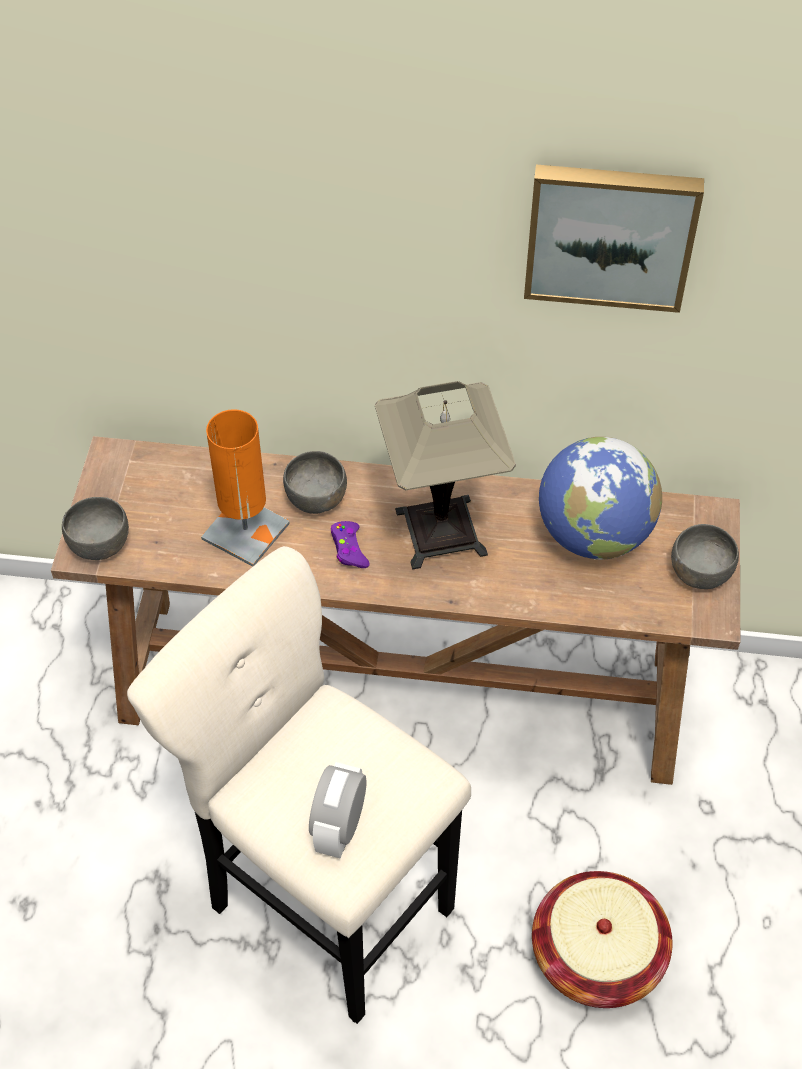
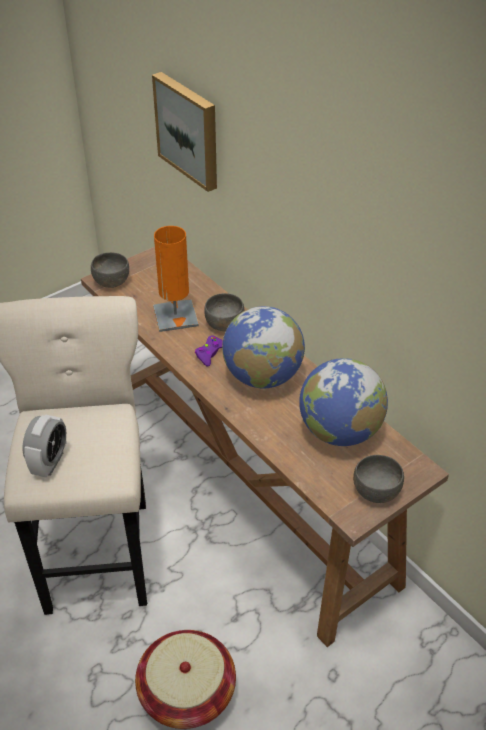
camera: 45 degrees right, 10 degrees down
alarm clock [309,762,367,858] -> alarm clock turned 135 degrees clockwise [23,414,67,477]
table lamp [375,381,516,570] -> globe [222,306,305,388]
picture [524,164,704,313] -> picture moved to [152,72,217,192]

